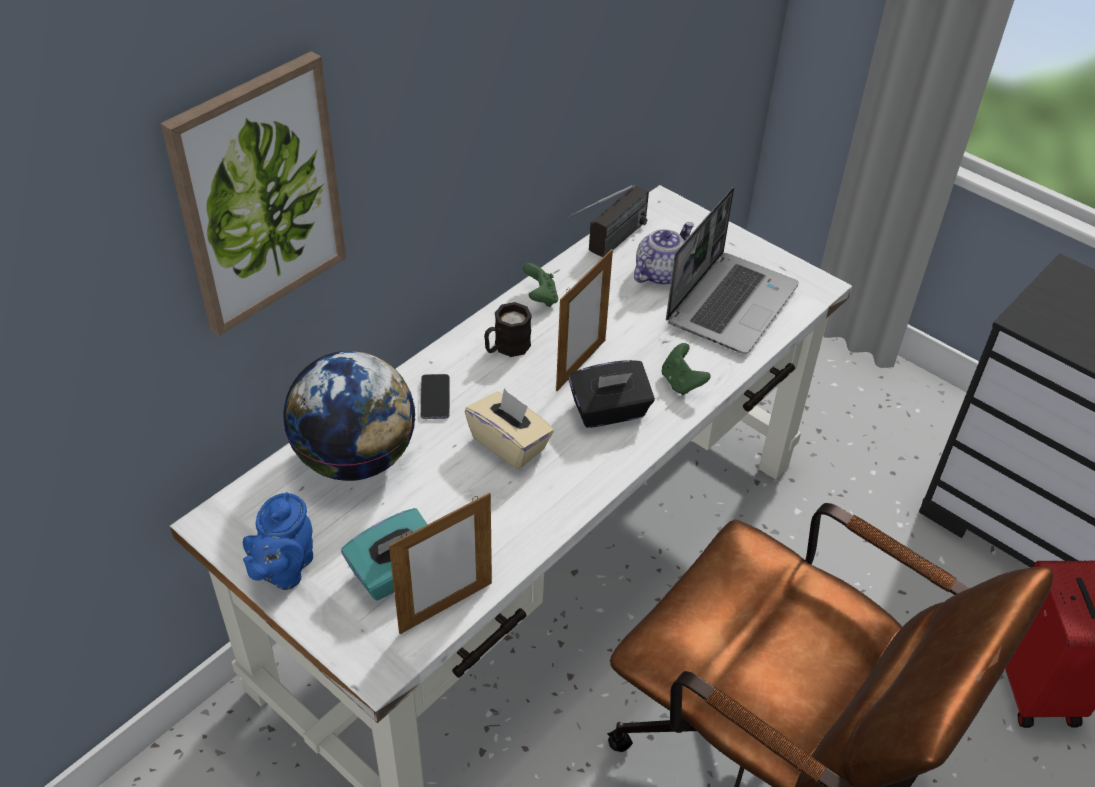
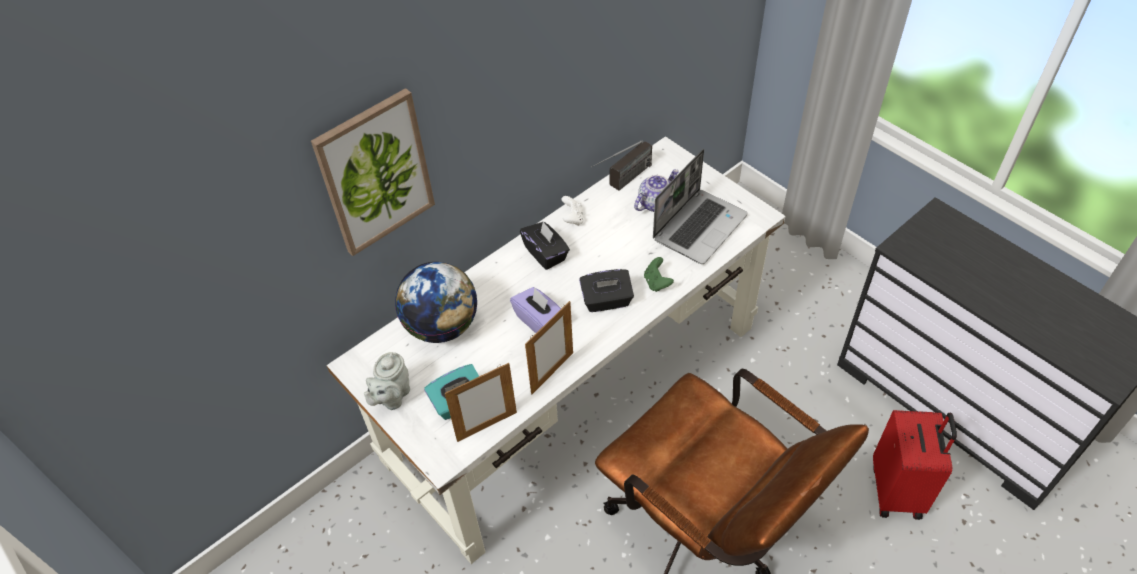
camera: 10 degrees right, 5 degrees up
blue teapot [243,492,313,590] -> grey teapot [364,352,410,410]
phone [420,374,450,419] -> none
beige tissue box [465,388,554,469] -> purple tissue box [510,287,561,333]
black mug [484,302,532,357] -> black tissue box [520,221,570,270]
green game controller [523,263,558,307] -> white game controller [561,196,584,226]
picture frame [556,249,613,391] -> picture frame moved to [525,301,573,394]

